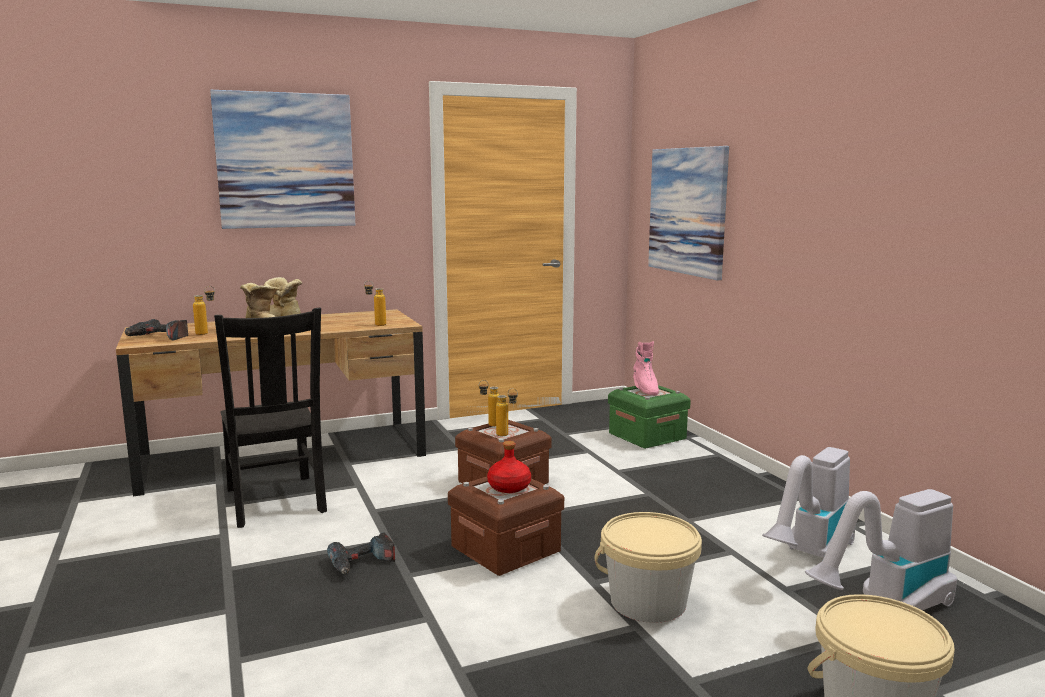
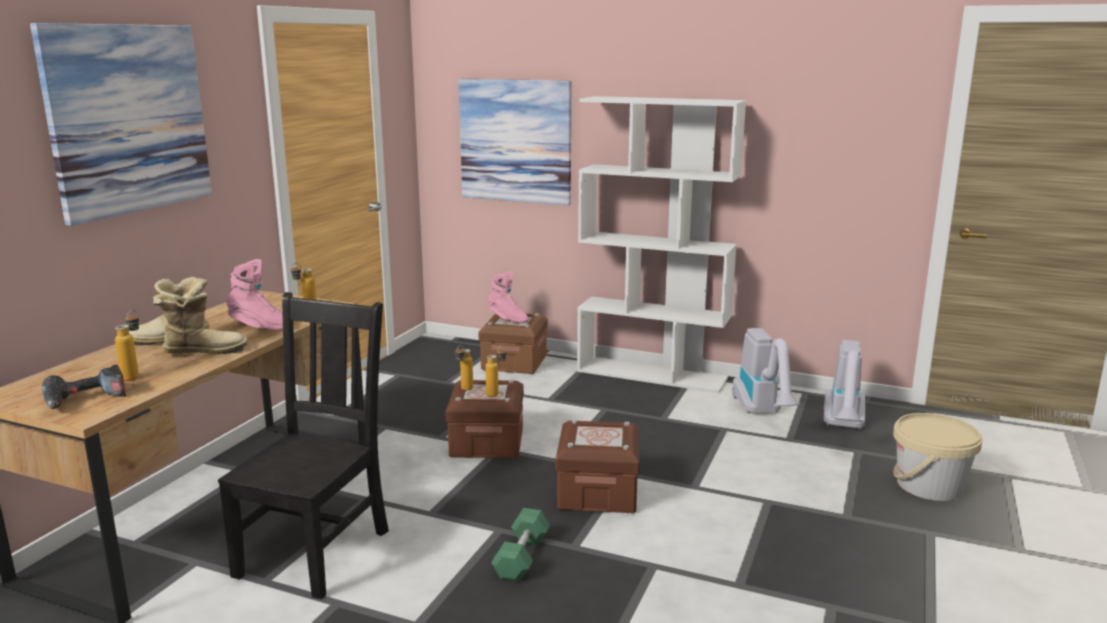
camera: 45 degrees left, 5 degrees up
black chair [214,307,327,528] -> black chair turned 90 degrees counterclockwise [218,292,389,599]
power drill [327,532,395,574] -> green dumbbell [491,508,550,582]
red bottle [487,441,531,493] -> none
beige bucket [595,512,702,623] -> none
green storage box [608,385,691,449] -> brown storage box [478,313,548,374]
none -> pink boot [226,259,294,330]
none -> white bookcase [577,96,746,393]

